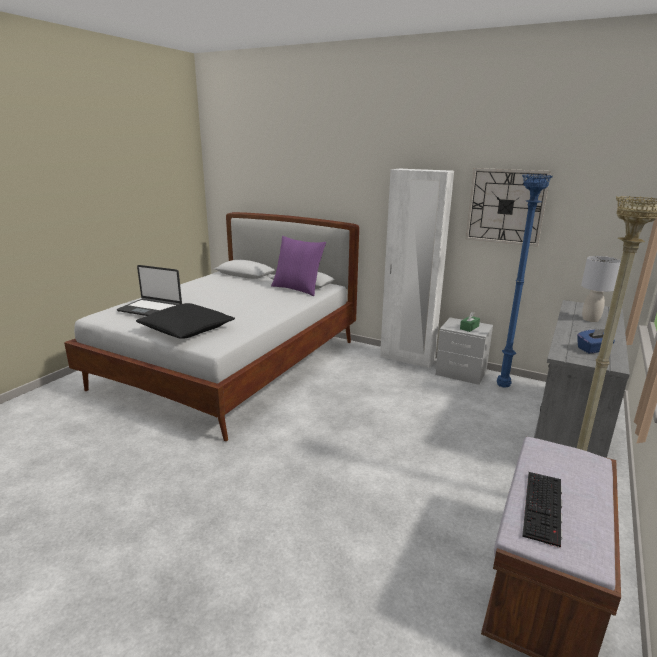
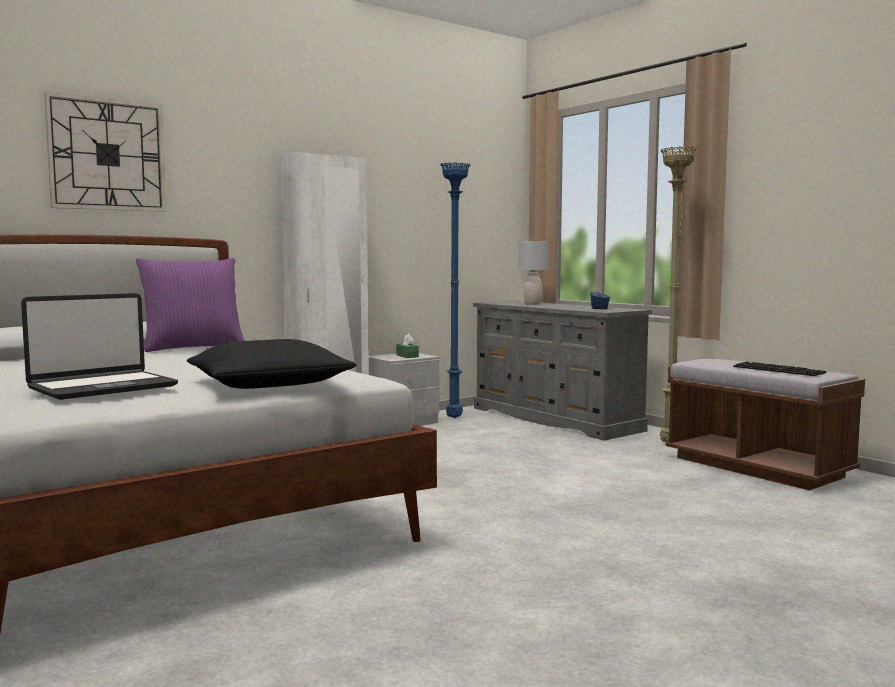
camera: 65 degrees left, 15 degrees down
wall clock [466,168,551,247] -> wall clock moved to [44,92,166,212]

